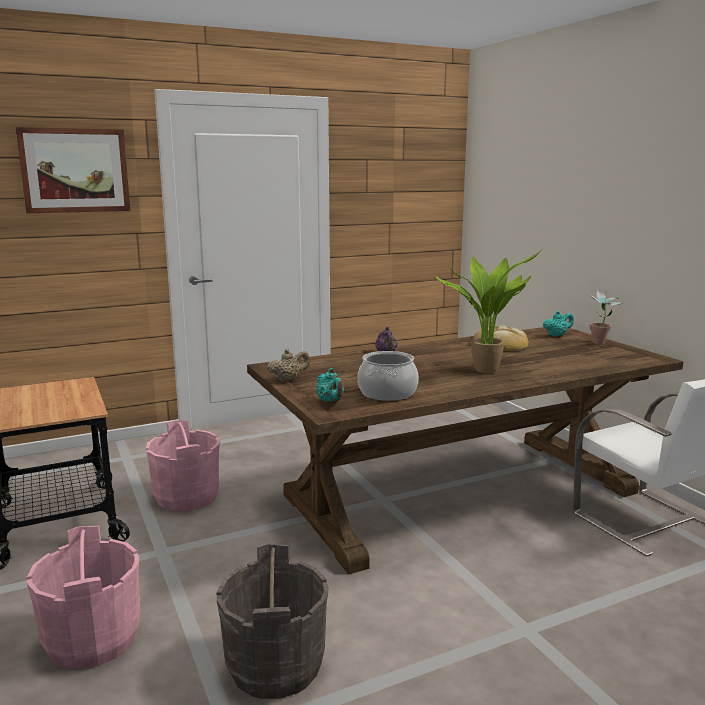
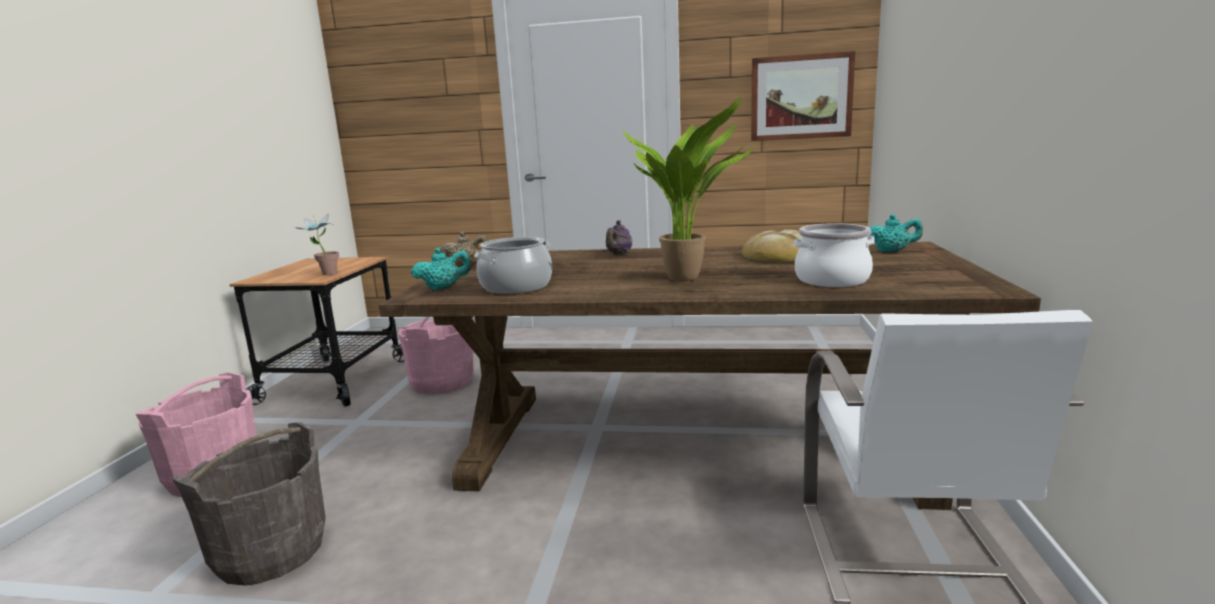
camera: 35 degrees right, 0 degrees up
picture [16,127,130,213] -> picture moved to [751,51,855,141]
turquoise teapot [316,368,344,403] -> turquoise teapot turned 120 degrees counterclockwise [411,248,471,290]
potted plant [589,290,622,344] -> potted plant moved to [295,214,339,275]
none -> cooking pot [794,223,875,287]

